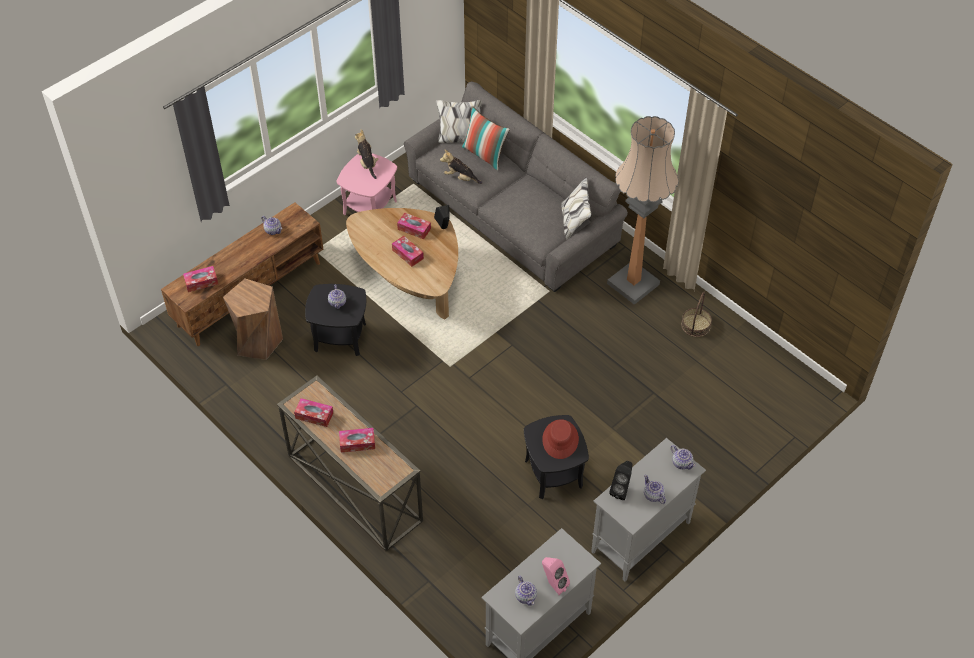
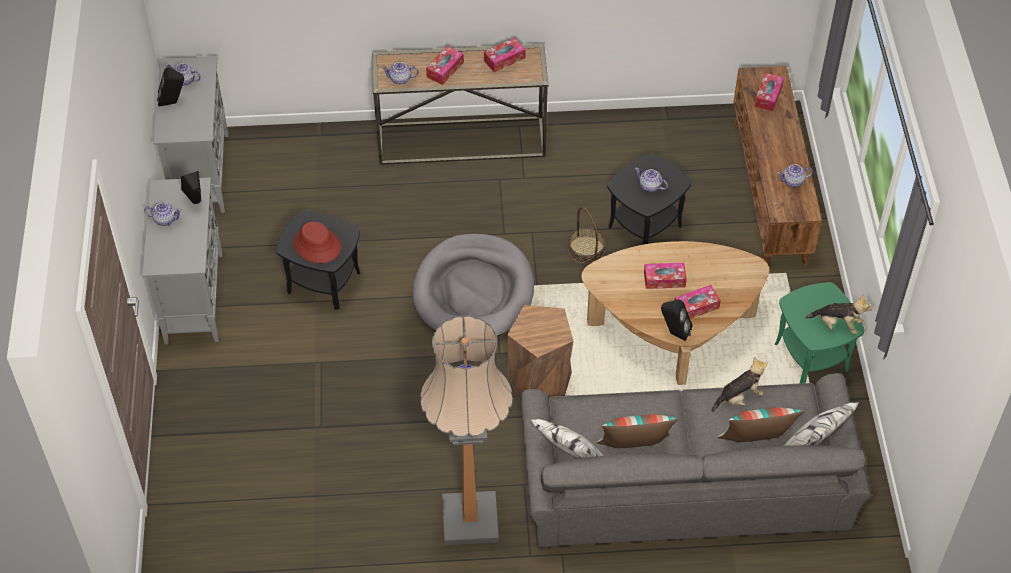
camera: 130 degrees right, 0 degrees up
brown stool [223,279,283,360] -> brown stool moved to [507,305,573,402]
pink side table [336,154,397,215] -> green side table [775,282,864,384]
pink speaker [542,557,570,595] -> black speaker [157,67,184,107]
teapot [671,445,696,470] -> teapot moved to [381,62,418,85]
basket [681,292,712,337] -> basket moved to [568,207,605,264]
none -> grey dog bed [413,233,534,336]
none -> pillow [596,414,679,448]

